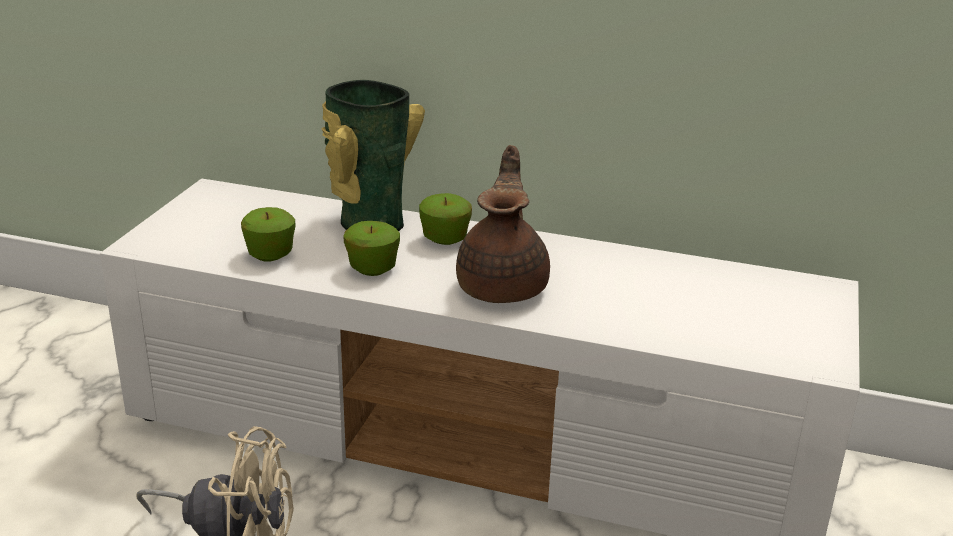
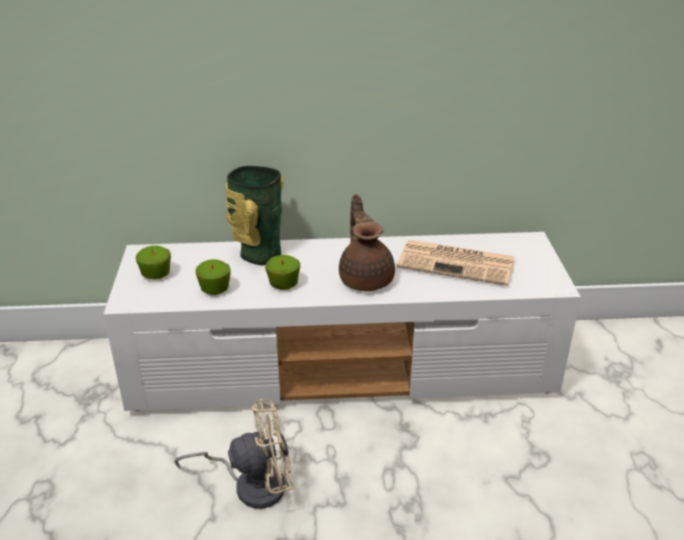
camera: 20 degrees left, 5 degrees up
apple [419,193,472,245] -> apple moved to [136,246,171,279]
none -> newspaper [397,240,514,286]

